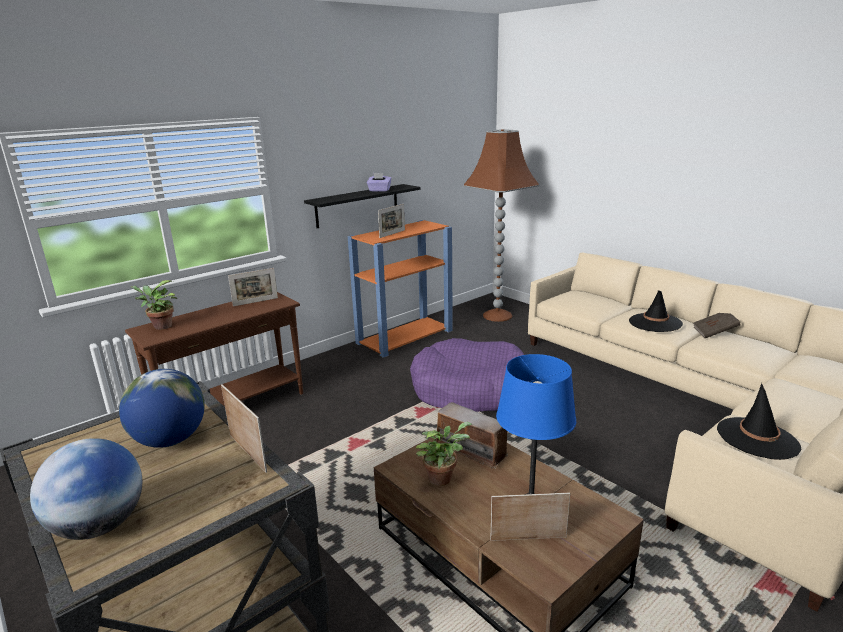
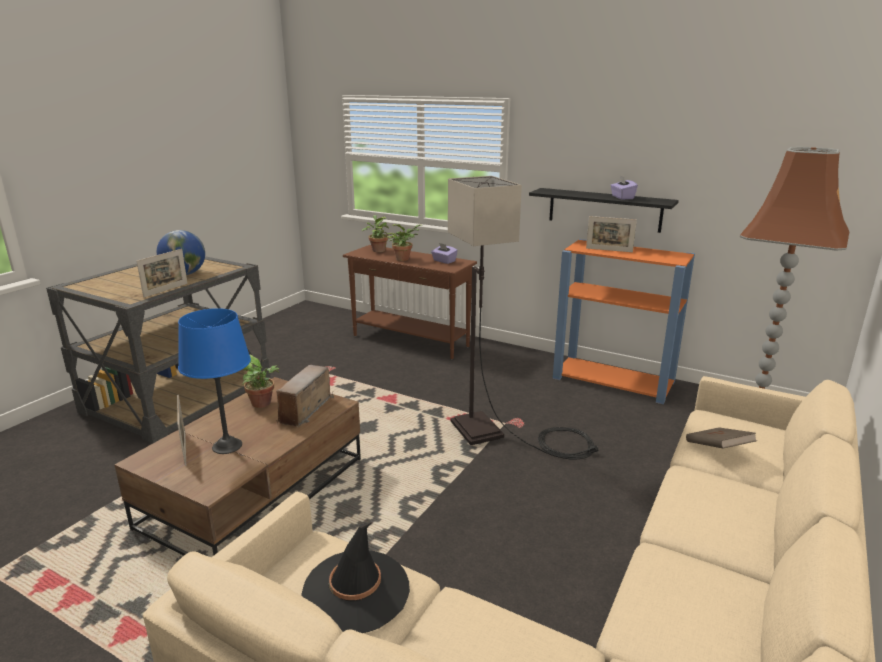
camera: 70 degrees right, 0 degrees up
globe [30,438,142,540] -> none
picture frame [228,268,278,306] -> purple tissue box [431,243,458,264]
purple dog bed [410,338,524,412] -> floor lamp [448,176,599,460]
black hat [629,290,683,332] -> none
brown book [693,313,741,338] -> brown book moved to [686,427,757,449]
none -> potted plant [387,224,423,261]

